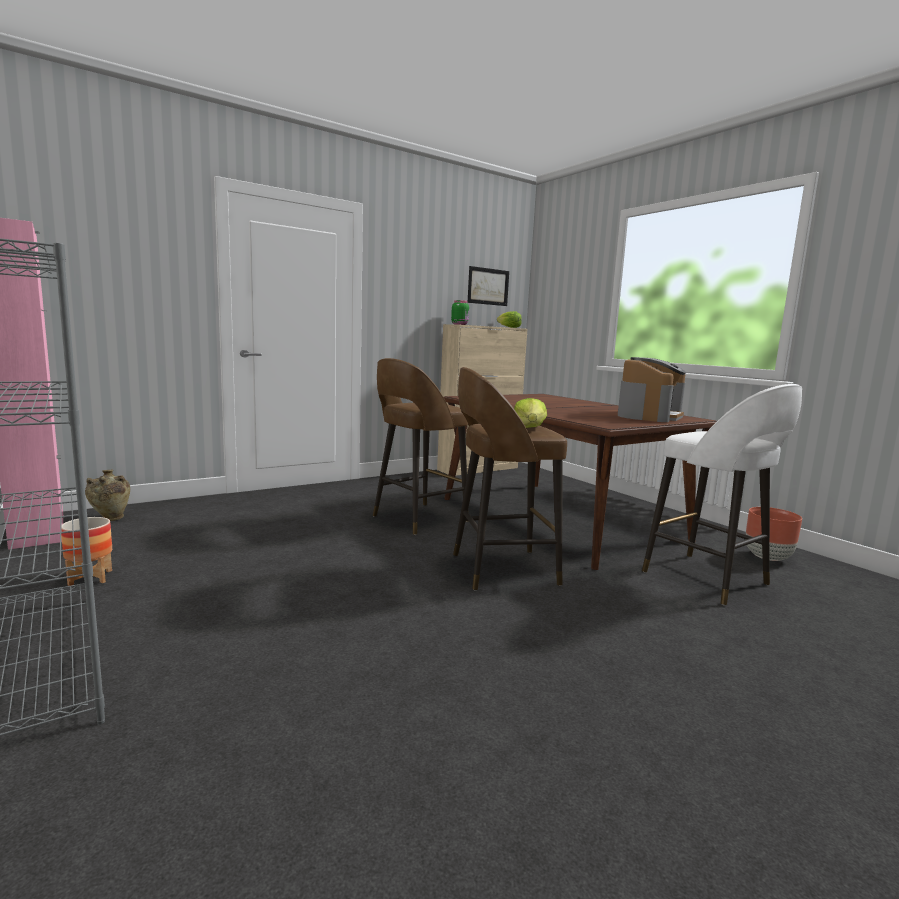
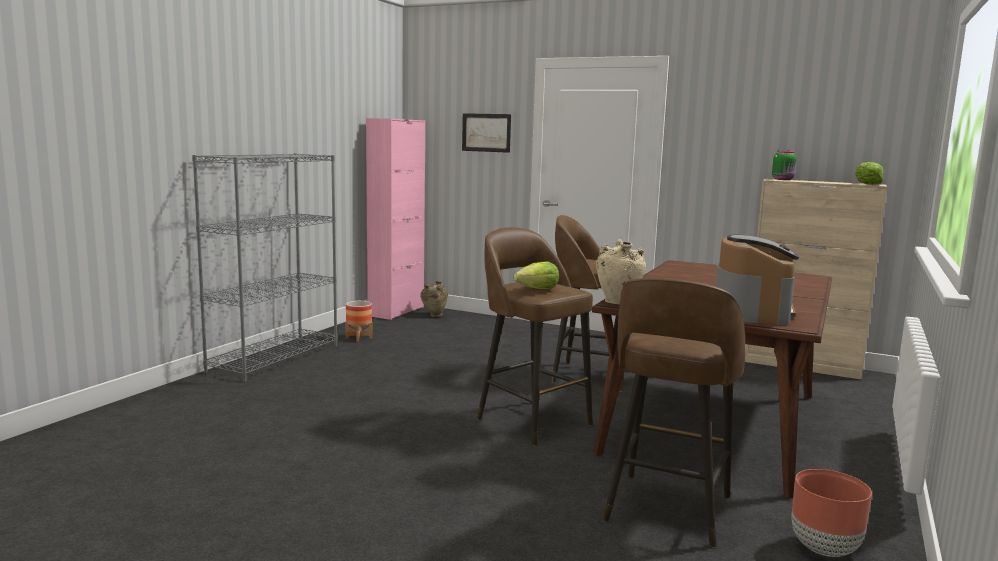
camera: 60 degrees right, 0 degrees up
picture [468,266,509,306] -> picture moved to [462,113,511,153]
coffee machine [618,357,686,422] -> coffee machine turned 75 degrees counterclockwise [716,234,799,325]
white stool [642,384,802,605] -> brown stool [602,278,745,548]
none -> beige vase [596,239,646,304]

